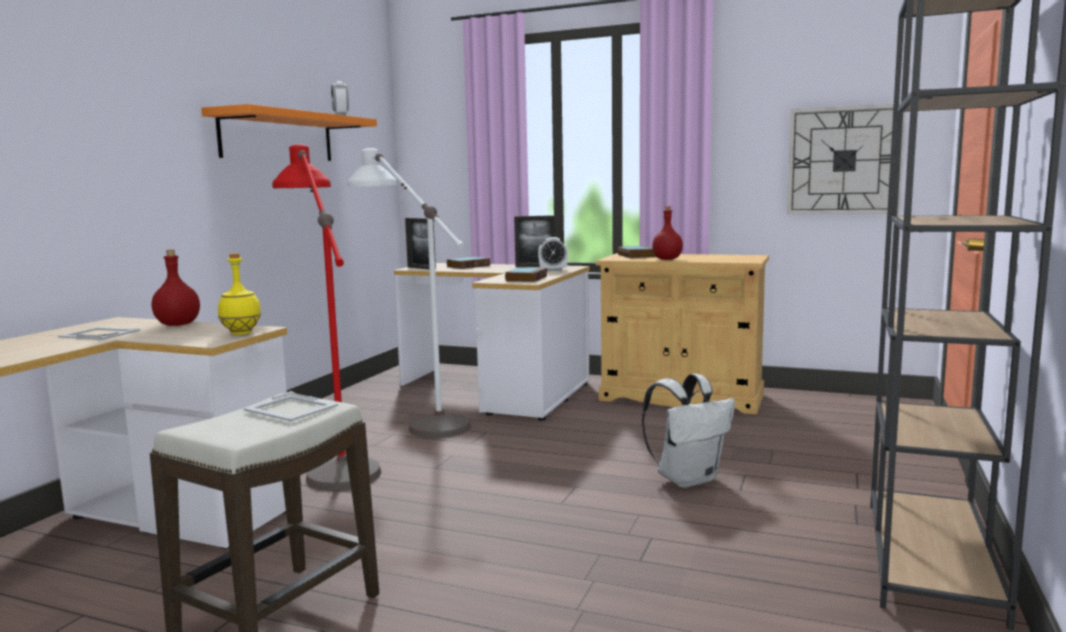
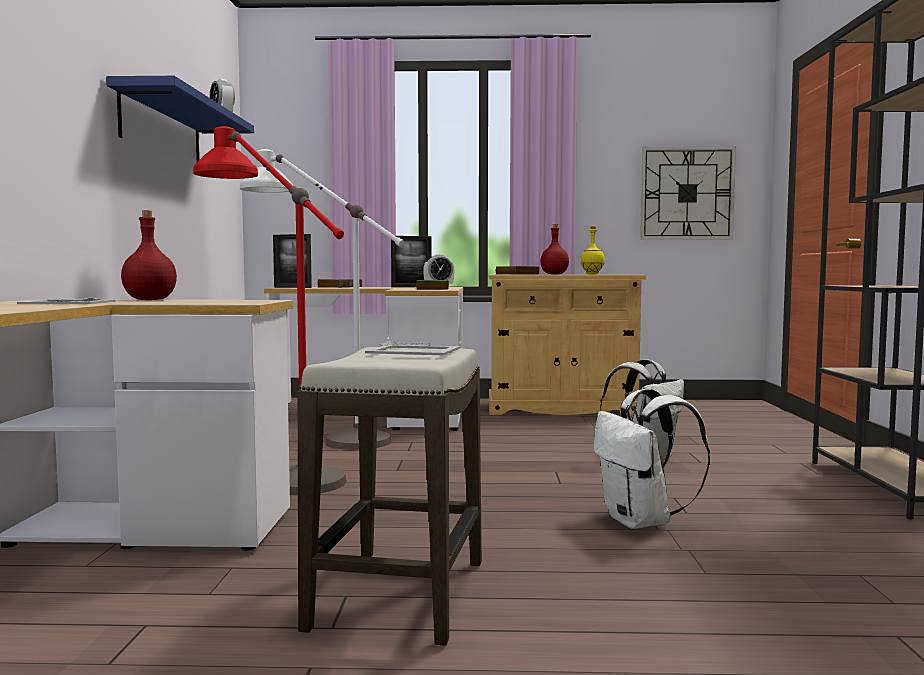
camera: 20 degrees left, 5 degrees down
orange shelf [201,104,377,161] -> blue shelf [106,76,254,162]
yellow bottle [218,253,261,335] -> yellow bottle moved to [581,226,605,274]
none -> white backpack [594,388,710,529]

